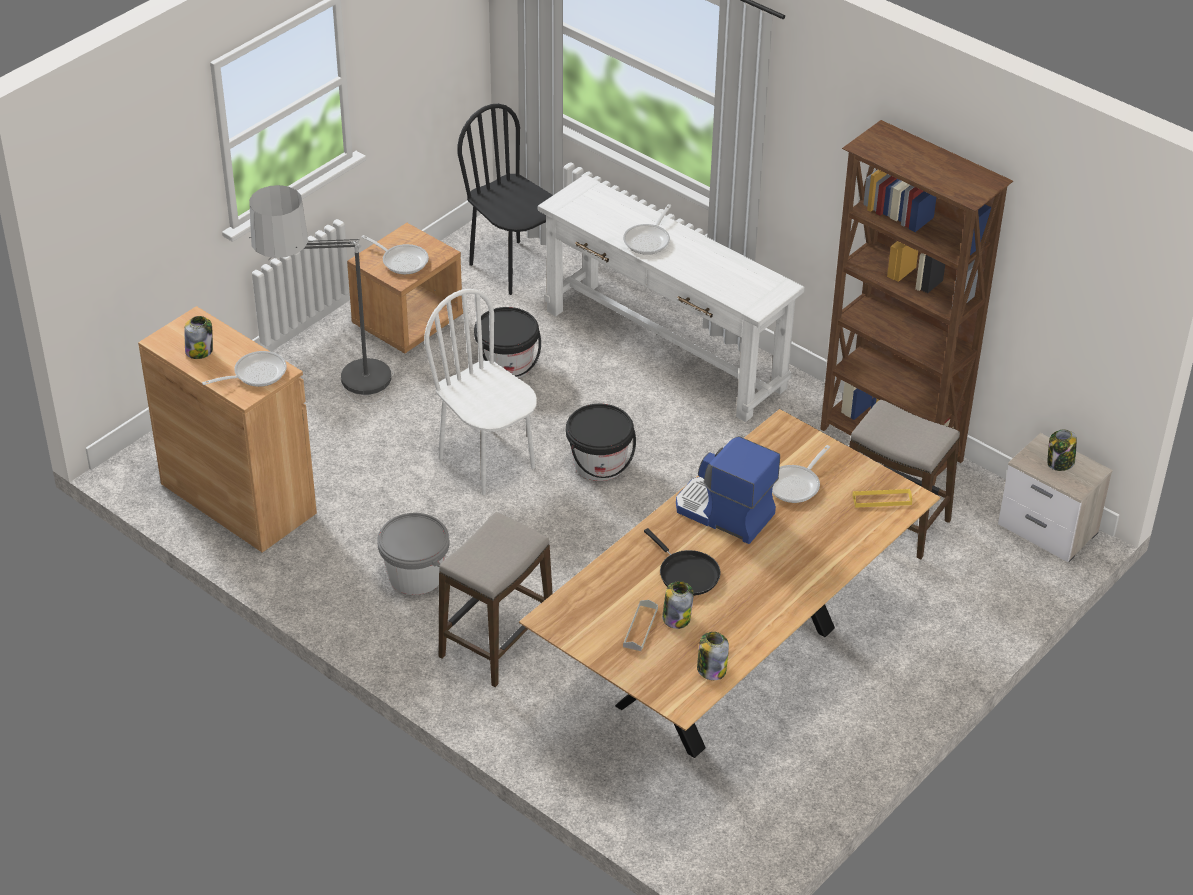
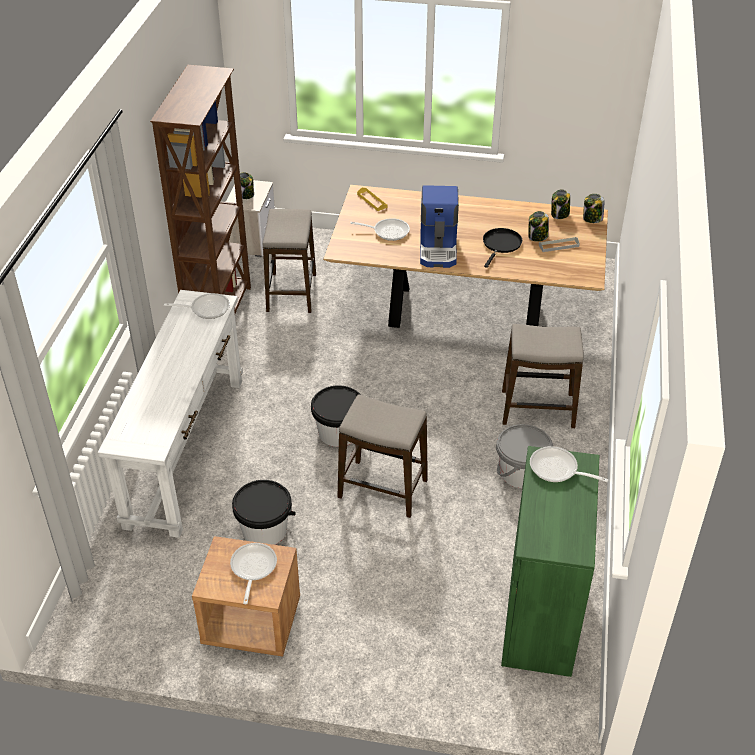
camera: 120 degrees left, 0 degrees up
brown cabinet [138,306,317,553] -> green cabinet [501,446,599,677]
jar [184,316,213,359] -> jar moved to [583,194,604,223]
floor lamp [249,185,394,404] -> none
white chair [424,289,537,495] -> stool [338,394,428,518]
black chair [457,104,553,295] -> none
frying pan [623,204,671,255] -> frying pan moved to [164,293,230,319]

